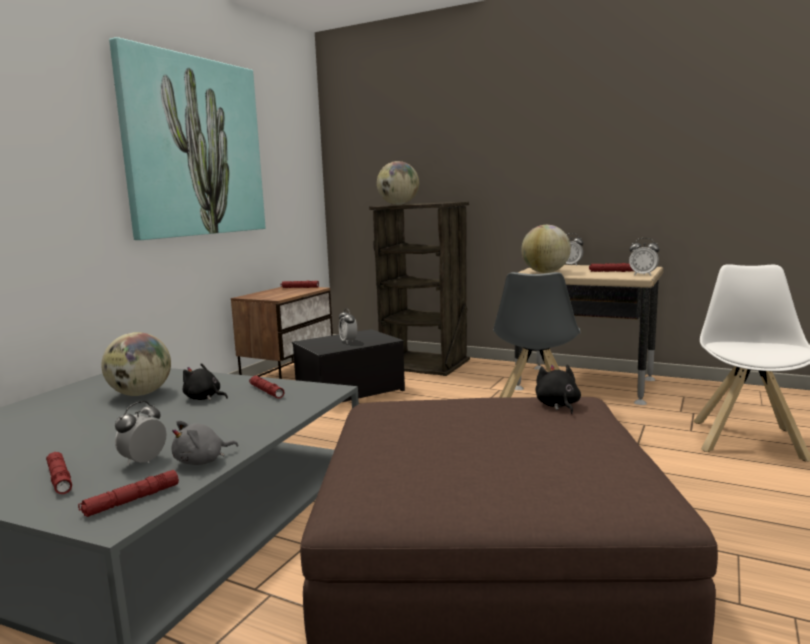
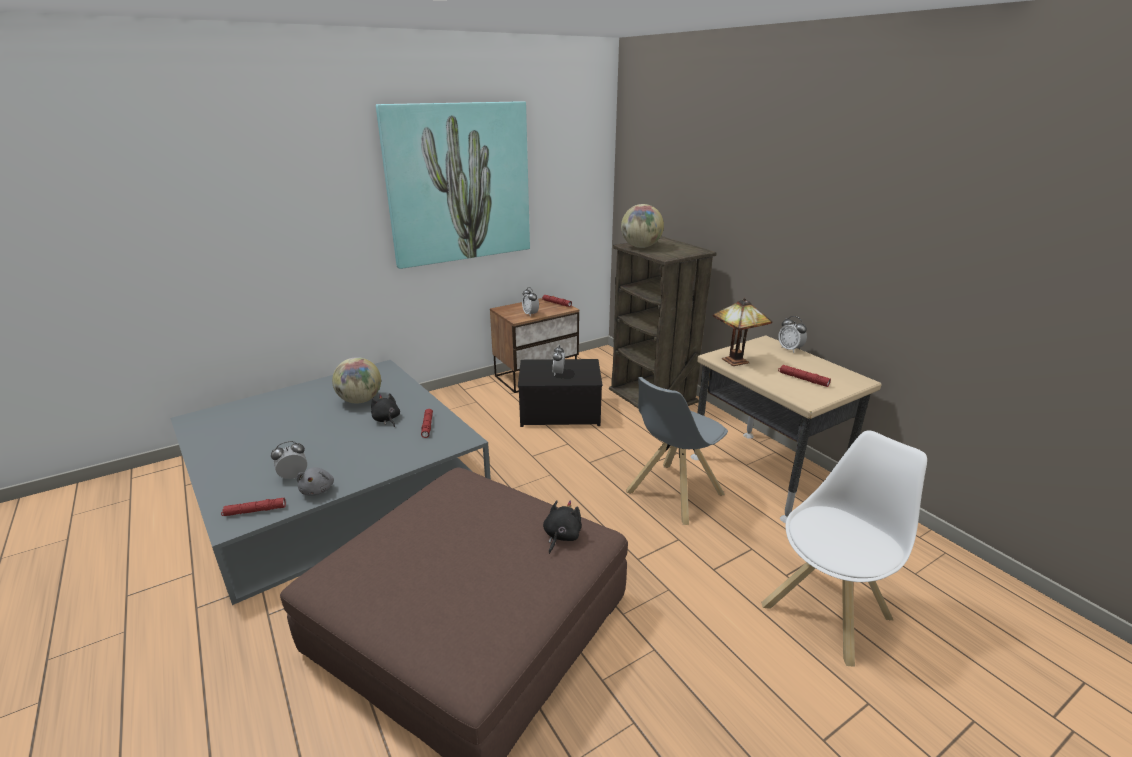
camera: 30 degrees right, 15 degrees up
red flashlight [46,452,72,494] -> none
grey plush toy [172,421,238,465] -> grey plush toy turned 90 degrees counterclockwise [297,467,334,496]
globe [521,225,571,273] -> table lamp [713,298,772,366]
alarm clock [629,238,660,276] -> alarm clock moved to [522,287,539,317]

